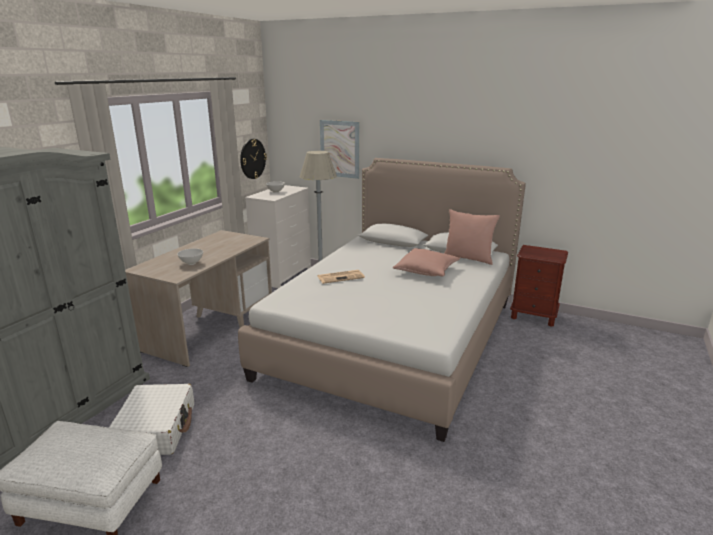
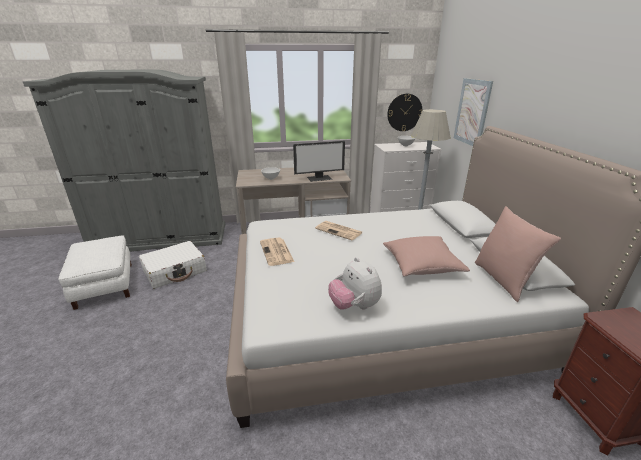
camera: 55 degrees right, 5 degrees up
none -> newspaper [260,238,294,266]
none -> monitor [293,141,345,182]
none -> plush toy [328,257,382,310]

